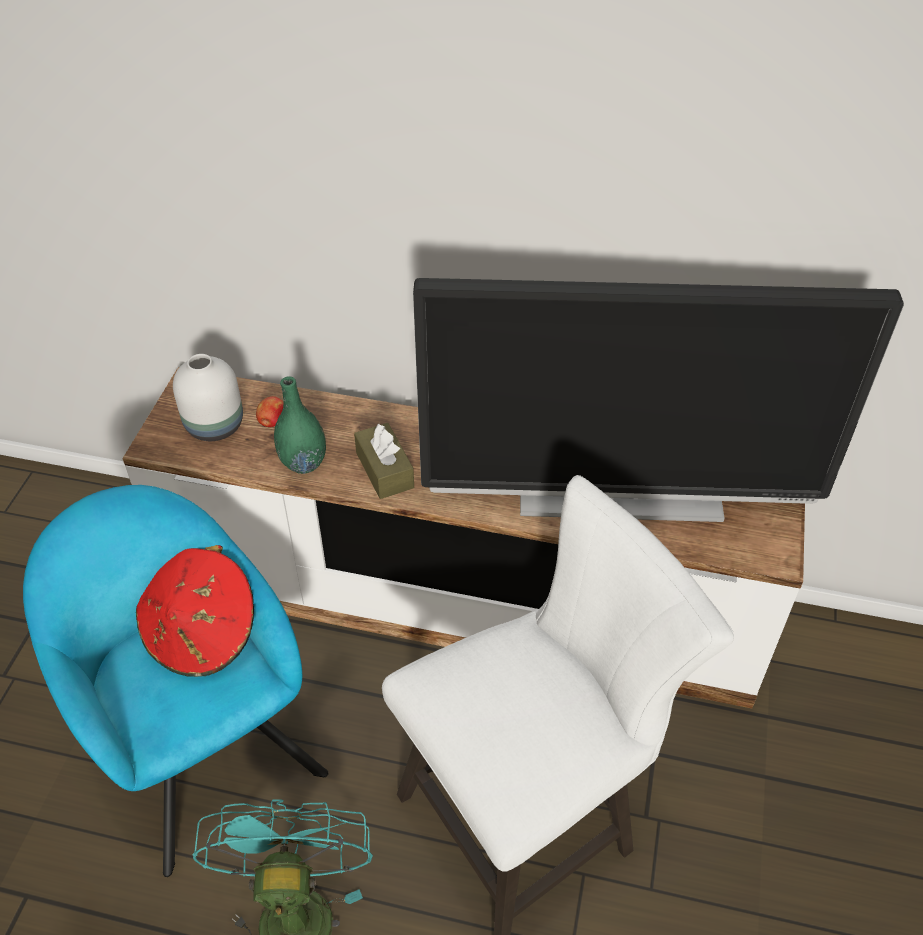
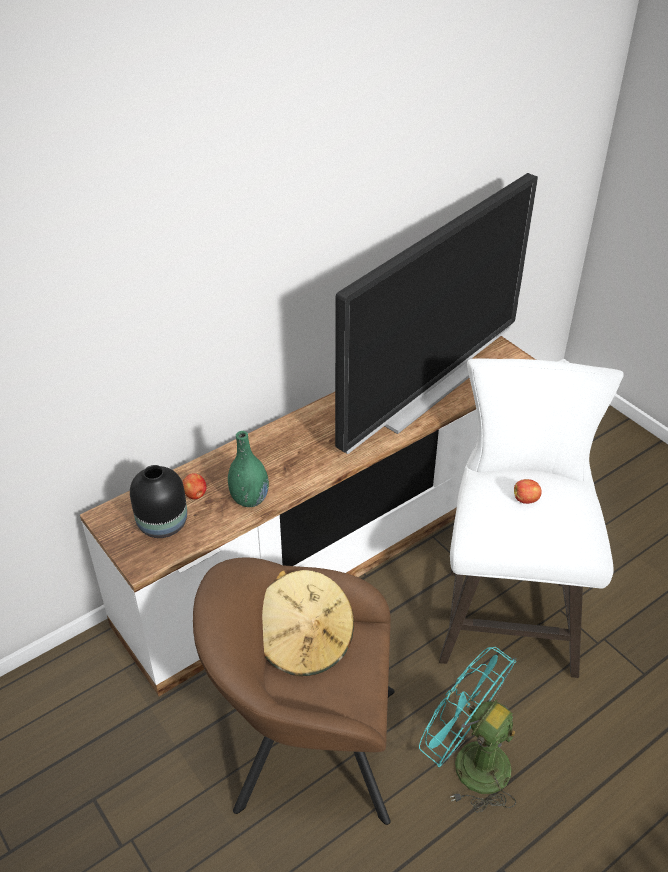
camera: 50 degrees left, 5 degrees down
turquoise armchair [23,485,328,877] -> brown armchair [193,557,394,825]
red hat [136,545,254,677] -> beige hat [262,570,354,676]
white vase [173,354,243,441] -> black vase [130,465,187,538]
brown tissue box [354,423,414,499] -> none
none -> apple [514,479,542,504]

